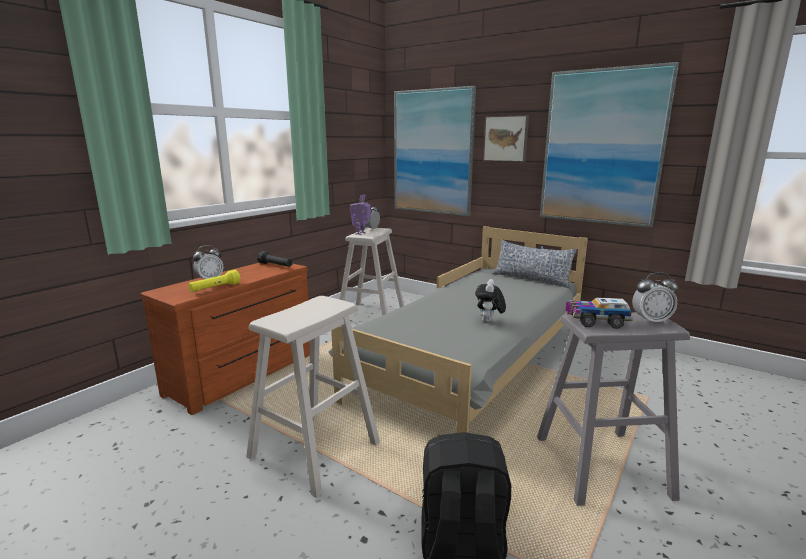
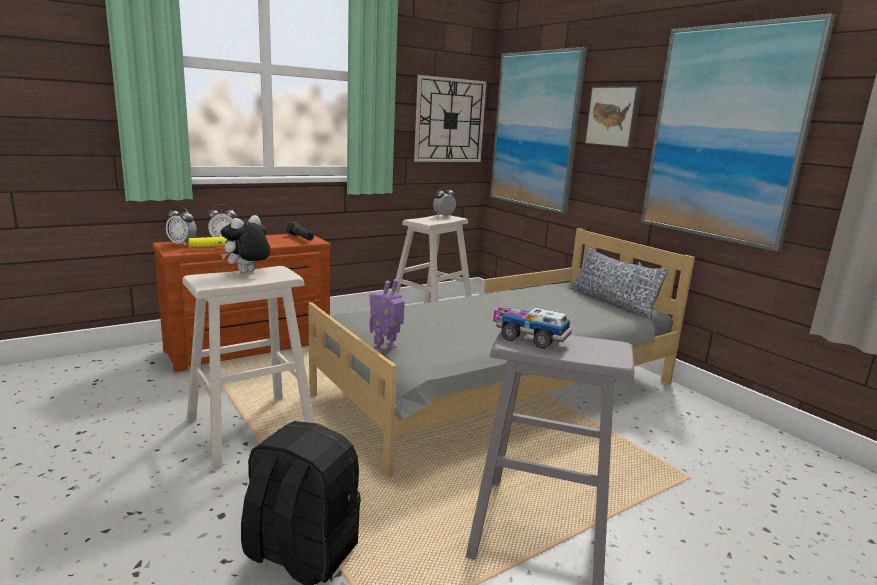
camera: 20 degrees right, 0 degrees up
toy robot [350,195,371,235] -> toy robot moved to [370,279,405,352]
plush toy [475,279,506,322] -> plush toy moved to [221,215,270,273]
alarm clock [632,272,678,324] -> alarm clock moved to [166,206,197,246]
none -> wall clock [414,75,487,162]

